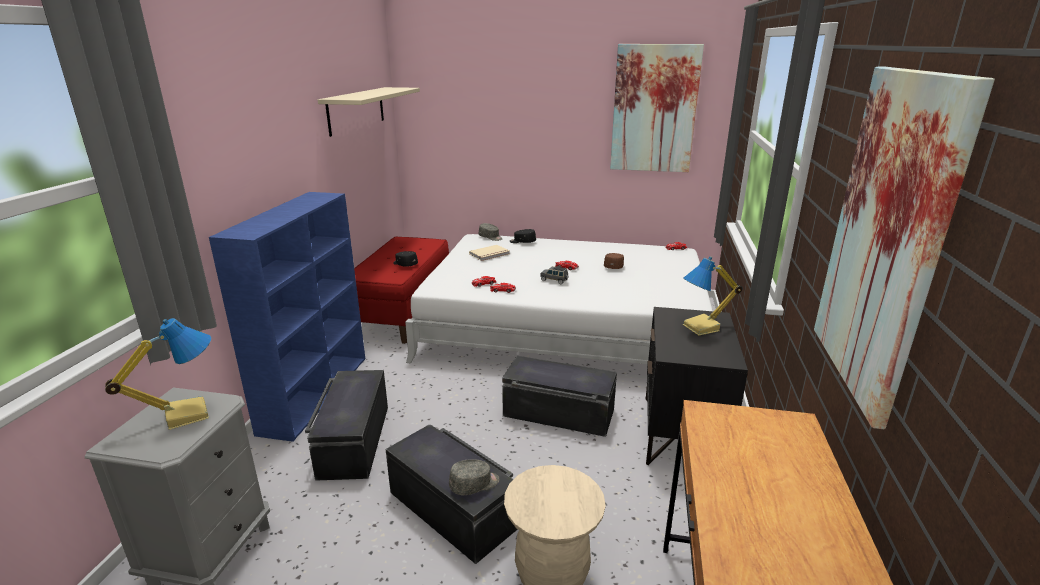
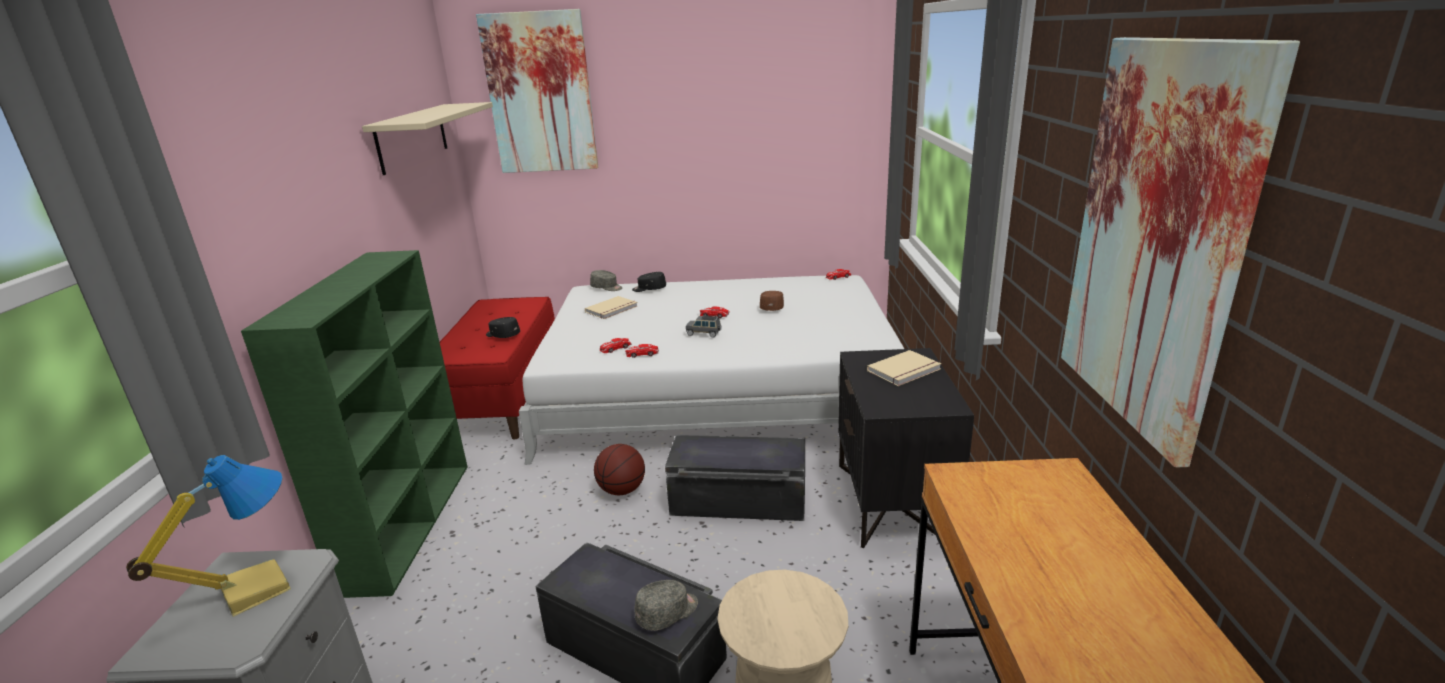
camera: 10 degrees left, 0 degrees up
blue bookcase [209,192,365,442] -> green bookcase [241,250,467,598]
black storage box [305,370,388,481] -> none
picture [610,44,704,172] -> picture moved to [476,9,598,173]
table lamp [683,256,742,335] -> beige book [867,350,941,386]
none -> basketball [594,444,645,495]

